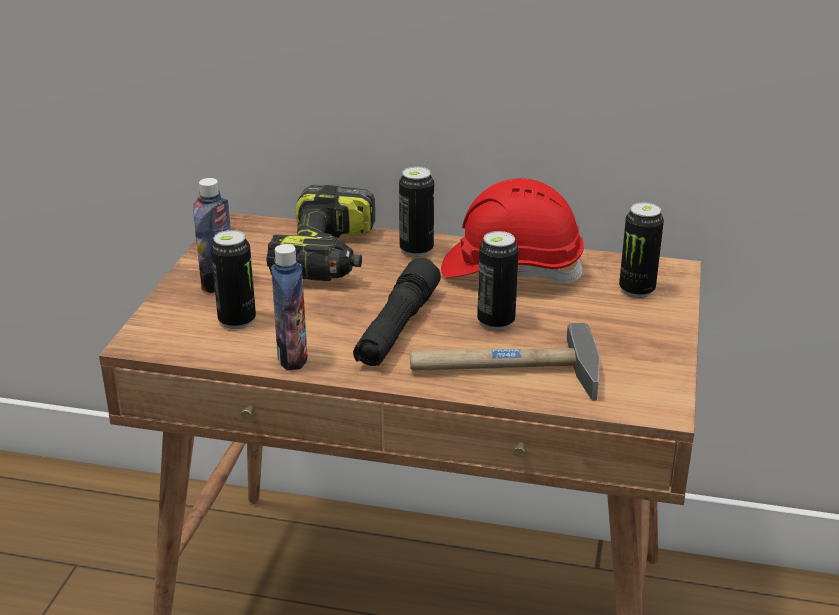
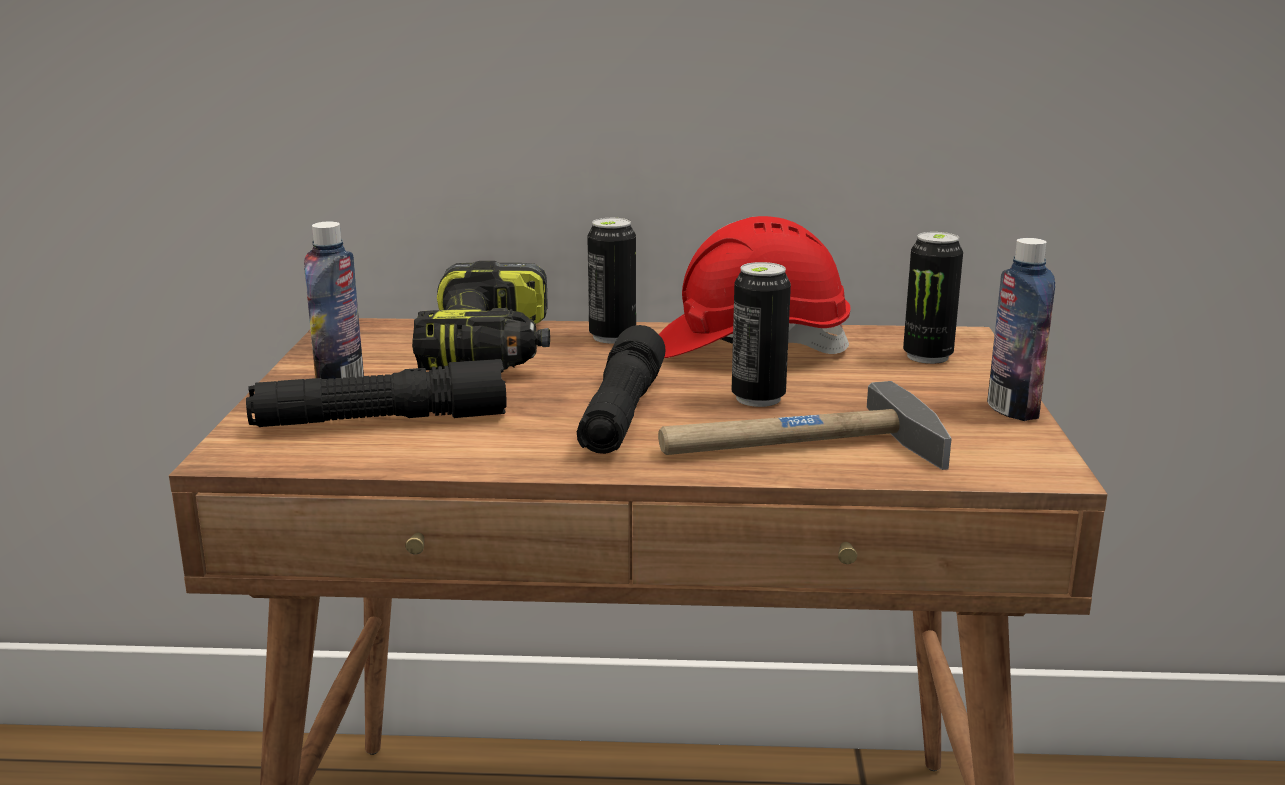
camera: 10 degrees left, 10 degrees down
can [211,230,256,329] -> black flashlight [246,359,506,427]
bottle [271,244,308,371] -> bottle moved to [987,238,1055,421]

